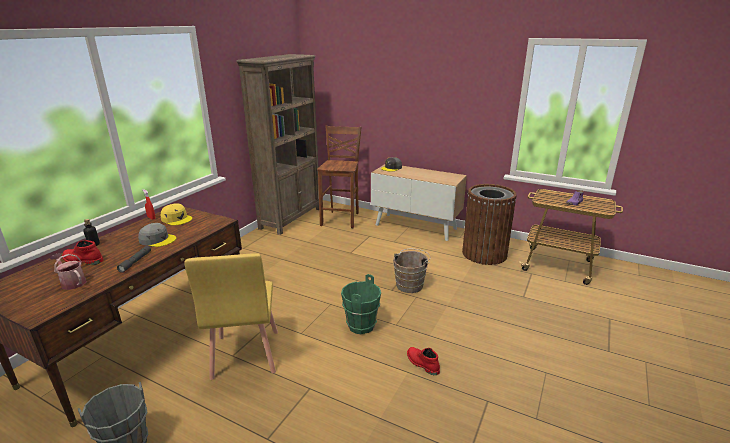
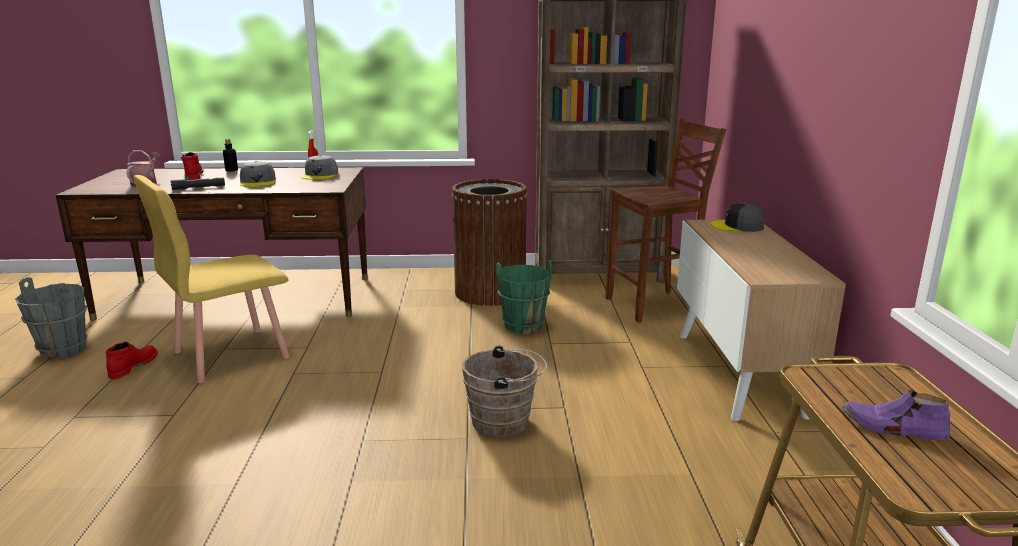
camera: 60 degrees right, 5 degrees down
yellow cap [160,204,192,225] -> grey cap [301,155,338,180]
green bucket [341,274,381,334] -> green bucket moved to [496,260,552,334]
red boot [407,347,440,375] -> red boot moved to [106,342,158,379]
brown trash can [462,184,517,265] -> brown trash can moved to [452,179,527,306]

